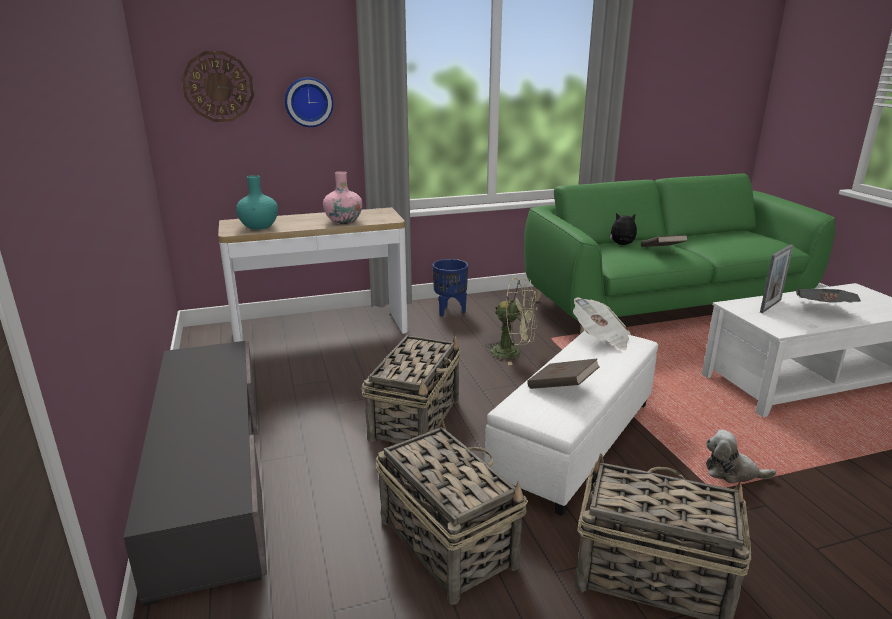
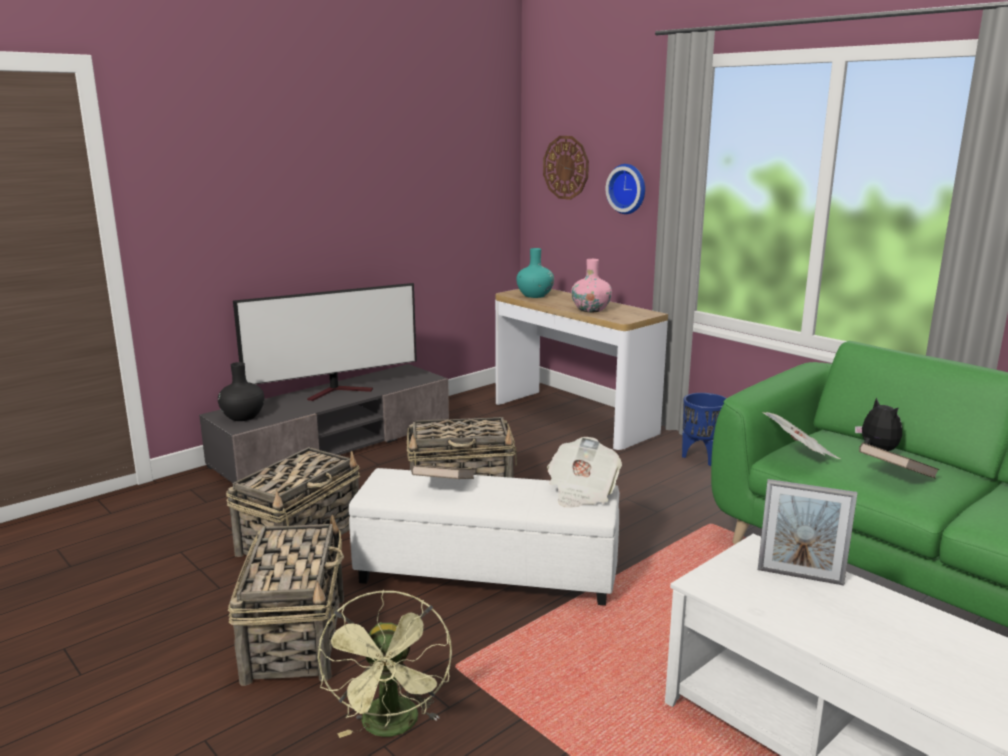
camera: 65 degrees right, 5 degrees down
green fan [485,277,537,365] -> green fan moved to [318,590,452,738]
plush toy [706,430,776,483] -> none
newspaper [796,289,861,303] -> newspaper moved to [762,412,841,459]
none -> black vase [218,362,264,421]
none -> television [233,283,417,401]

